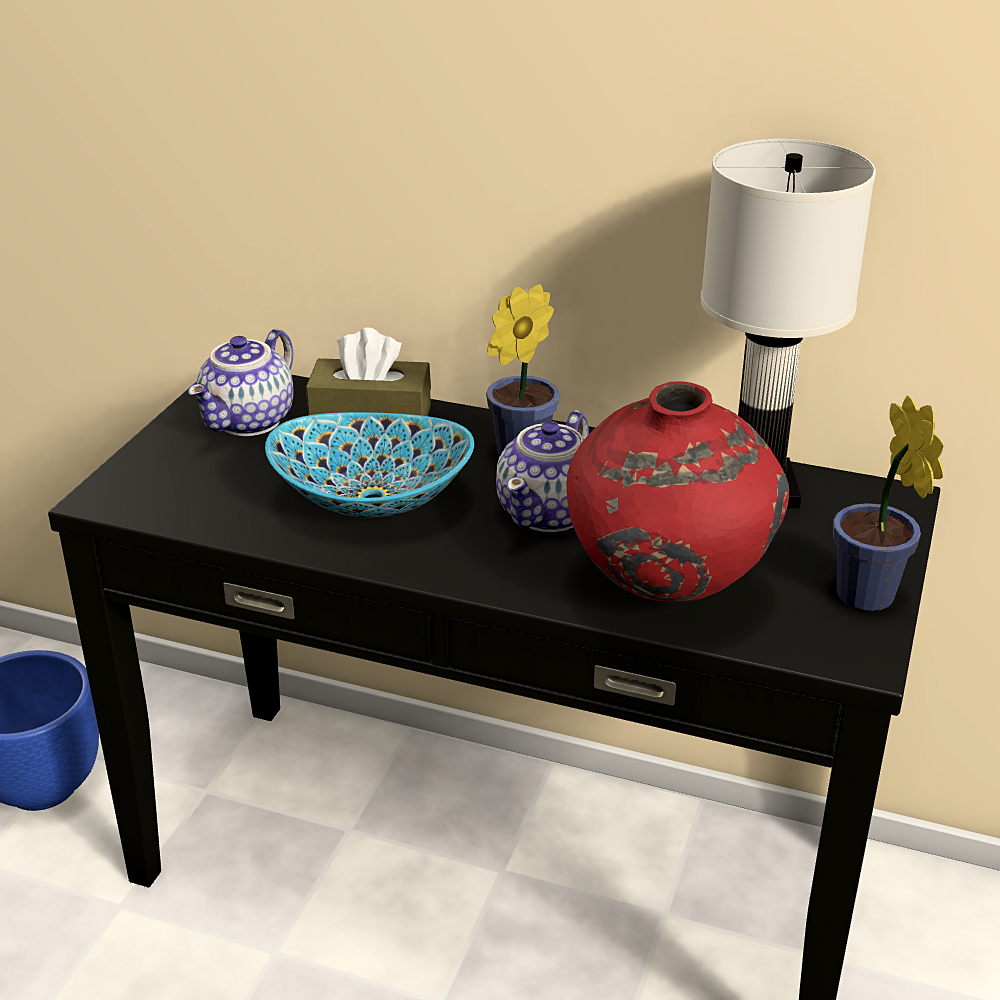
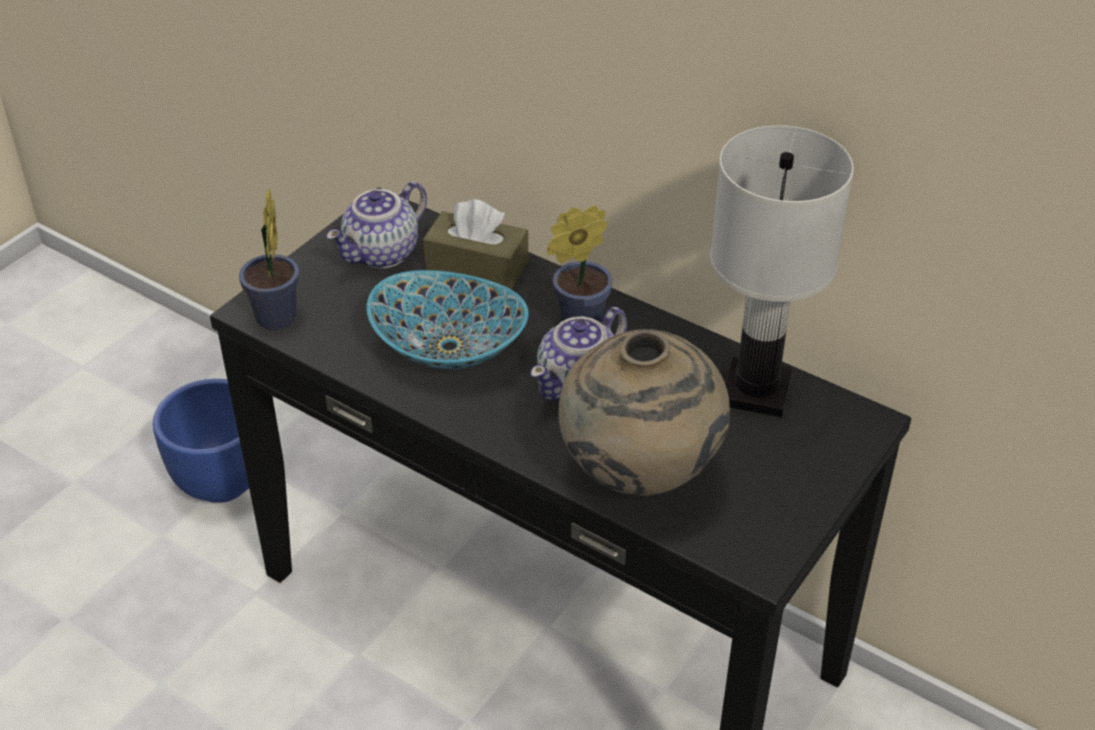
camera: 15 degrees right, 10 degrees up
red vase [567,381,789,602] -> beige vase [559,329,730,496]
potted plant [833,395,943,611] -> potted plant moved to [239,189,299,330]

